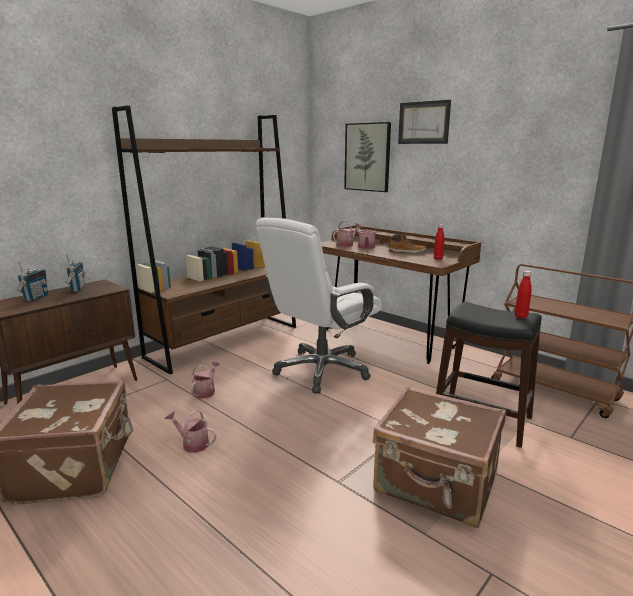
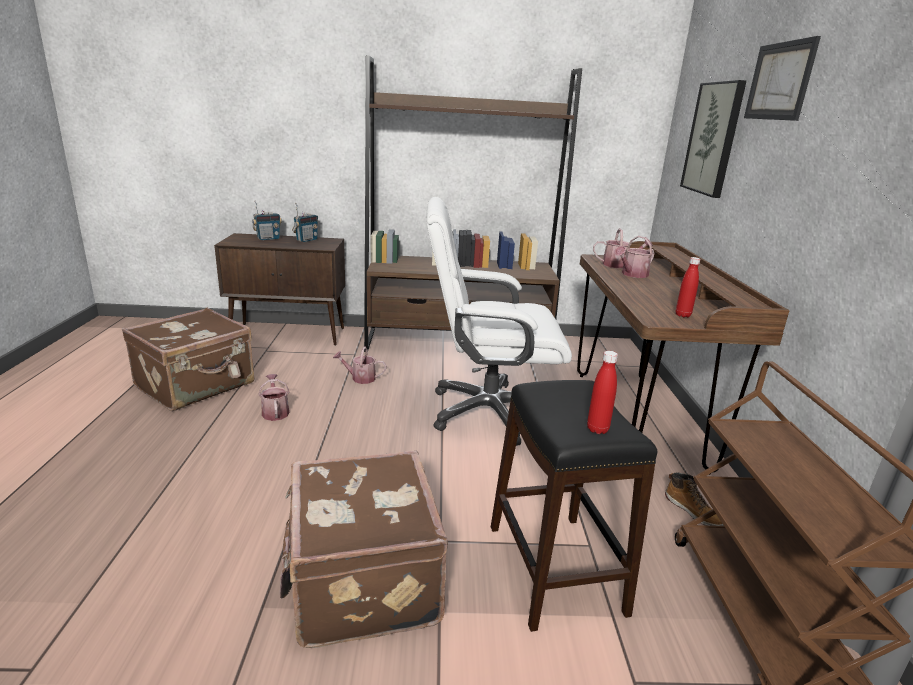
camera: 45 degrees right, 5 degrees up
watering can [191,361,220,399] -> watering can turned 150 degrees counterclockwise [333,347,386,384]
boot [389,233,426,253] -> boot moved to [665,473,724,526]

